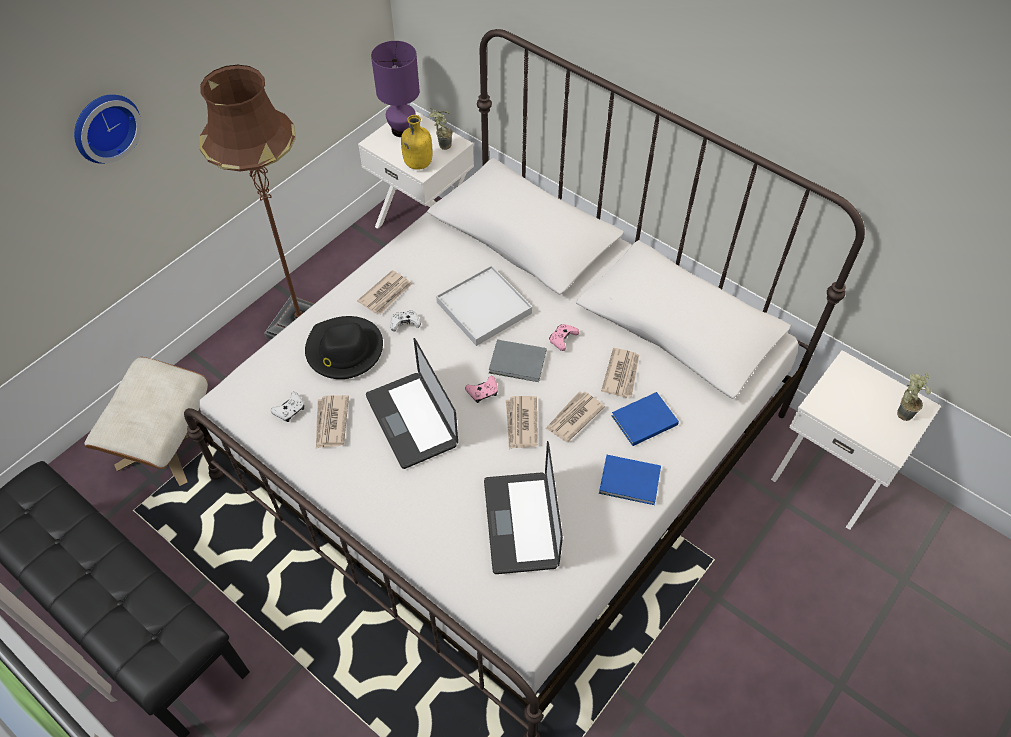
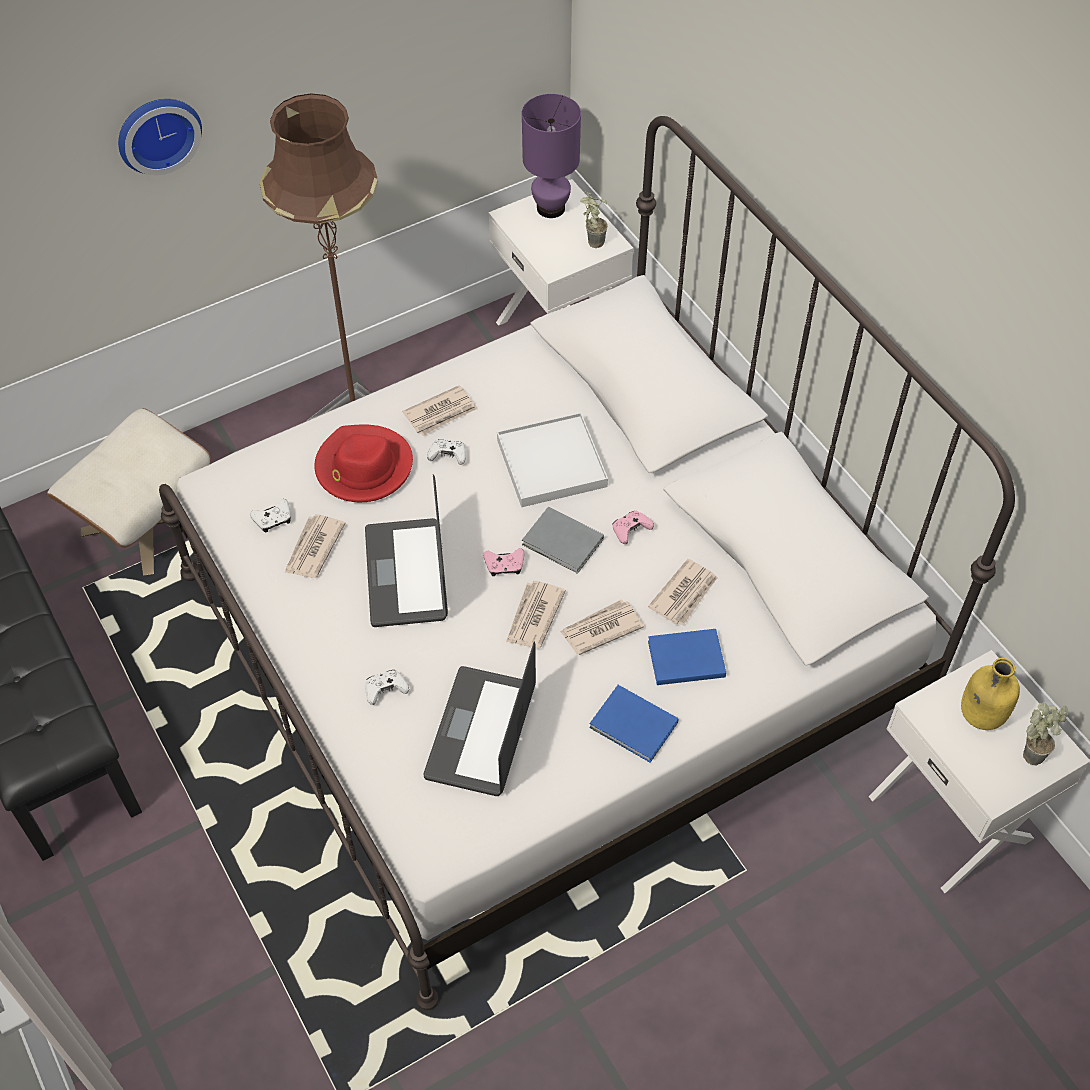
camera: 20 degrees right, 0 degrees up
black hat [305,316,383,379] -> red hat [314,425,413,502]
yellow bottle [401,115,432,170] -> yellow bottle moved to [961,658,1020,730]
none -> white game controller [366,670,409,705]

